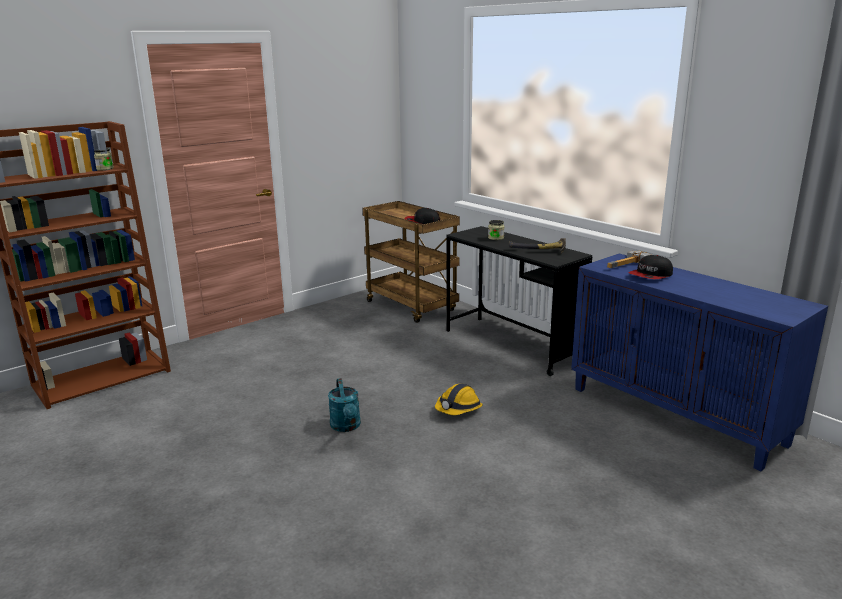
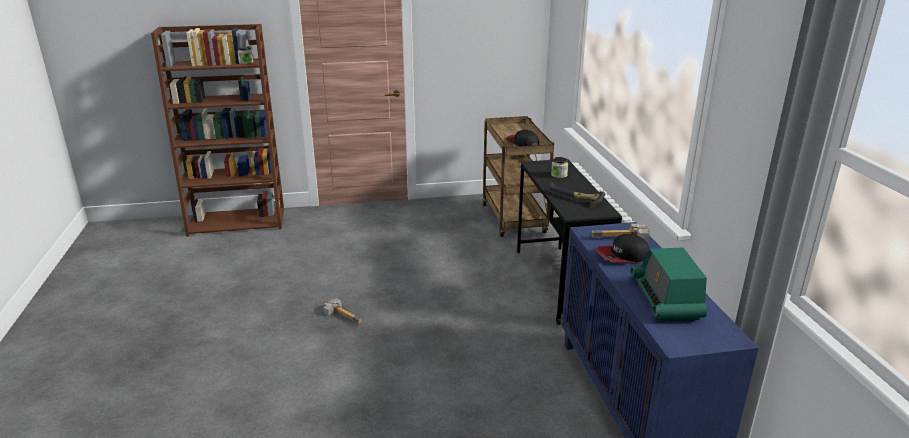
camera: 30 degrees right, 5 degrees up
turquoise watering can [328,378,361,432] -> hammer [324,298,362,323]
hard hat [435,384,483,415] -> none
none -> radio [630,247,707,321]

